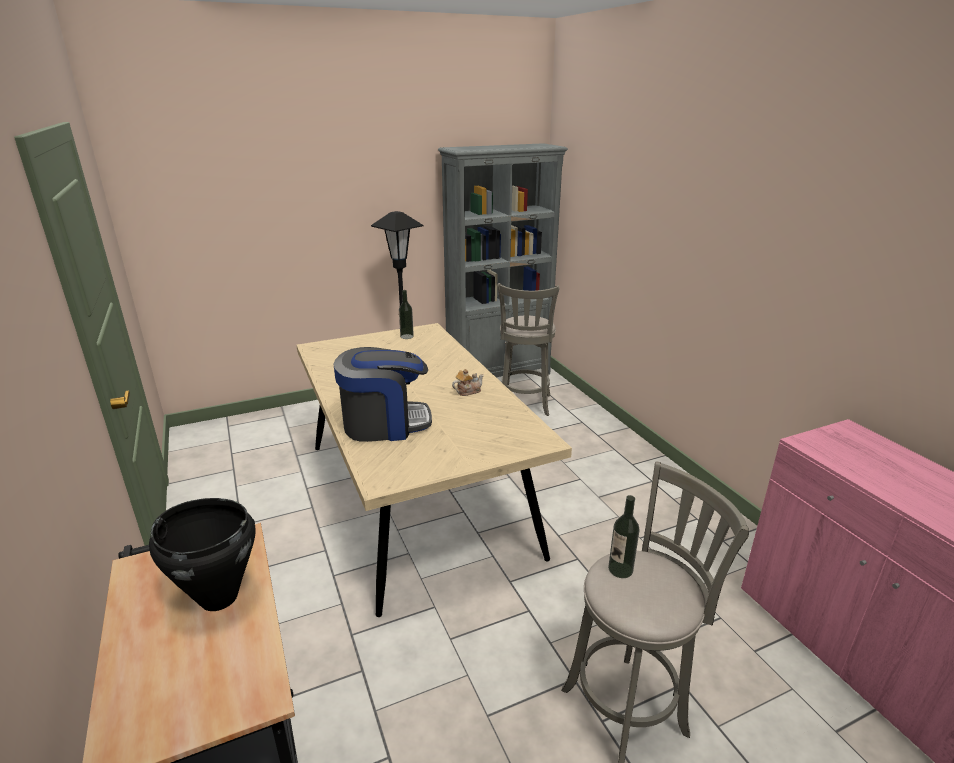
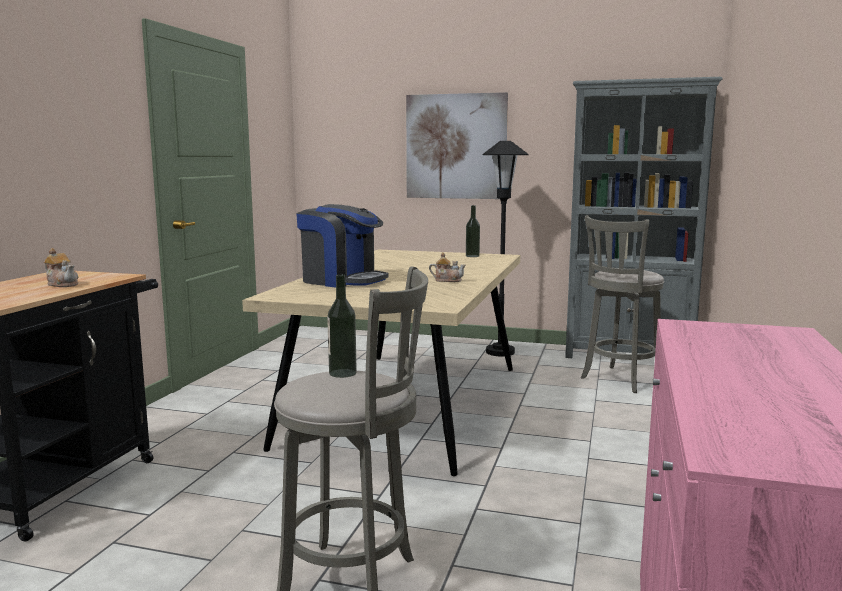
camera: 40 degrees right, 15 degrees down
black cooking pot [149,498,255,611] -> teapot [44,248,78,287]
none -> picture [406,92,508,199]

